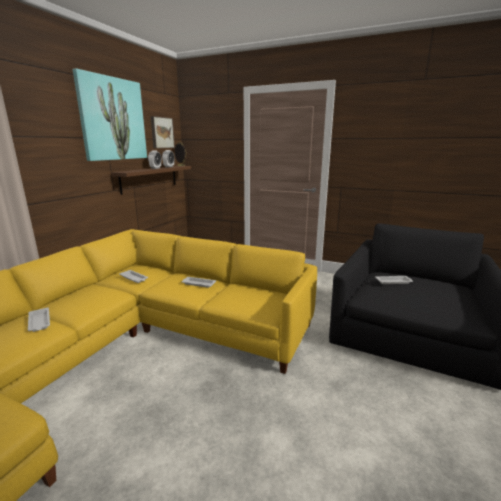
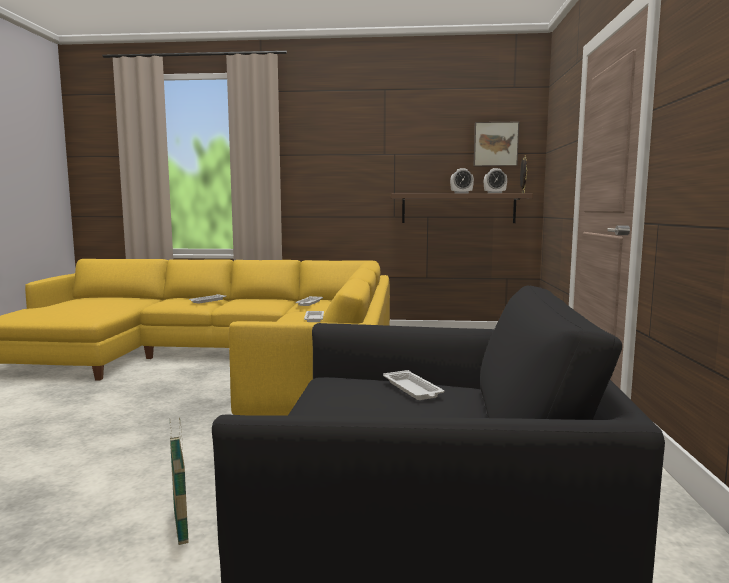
camera: 70 degrees right, 10 degrees down
picture [73,68,147,161] -> none
none -> basket [170,417,189,545]

